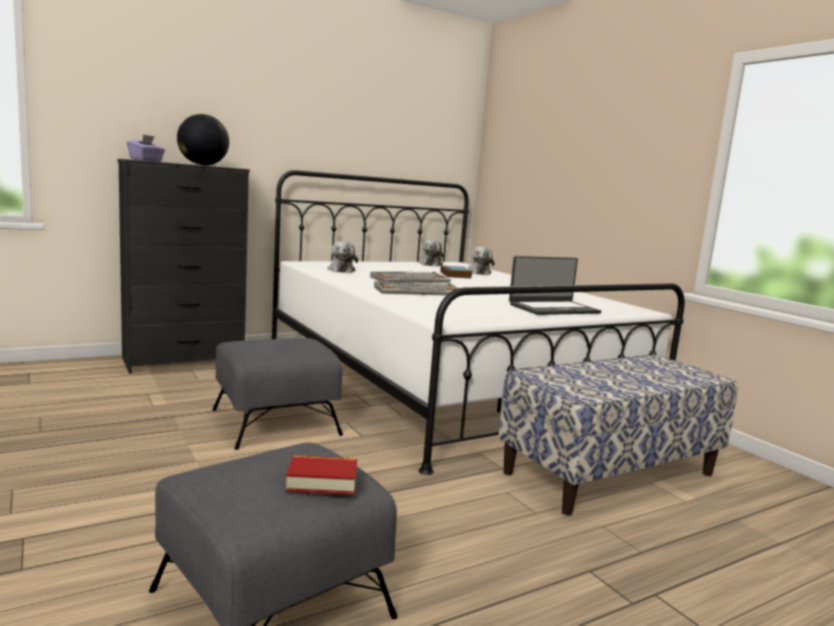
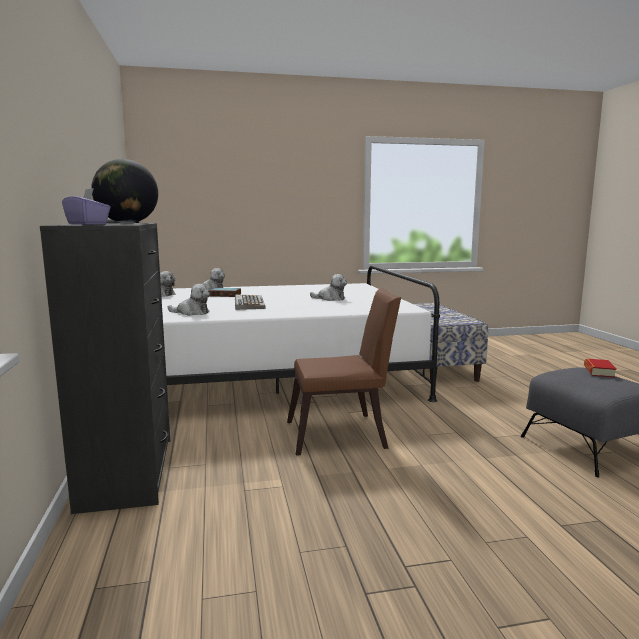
camera: 70 degrees left, 0 degrees up
grey ottoman [212,338,343,450] -> brown chair [287,288,401,456]
keyboard [374,281,463,296] -> none
laptop [509,256,601,315] -> none
none -> plush toy [310,274,347,301]

